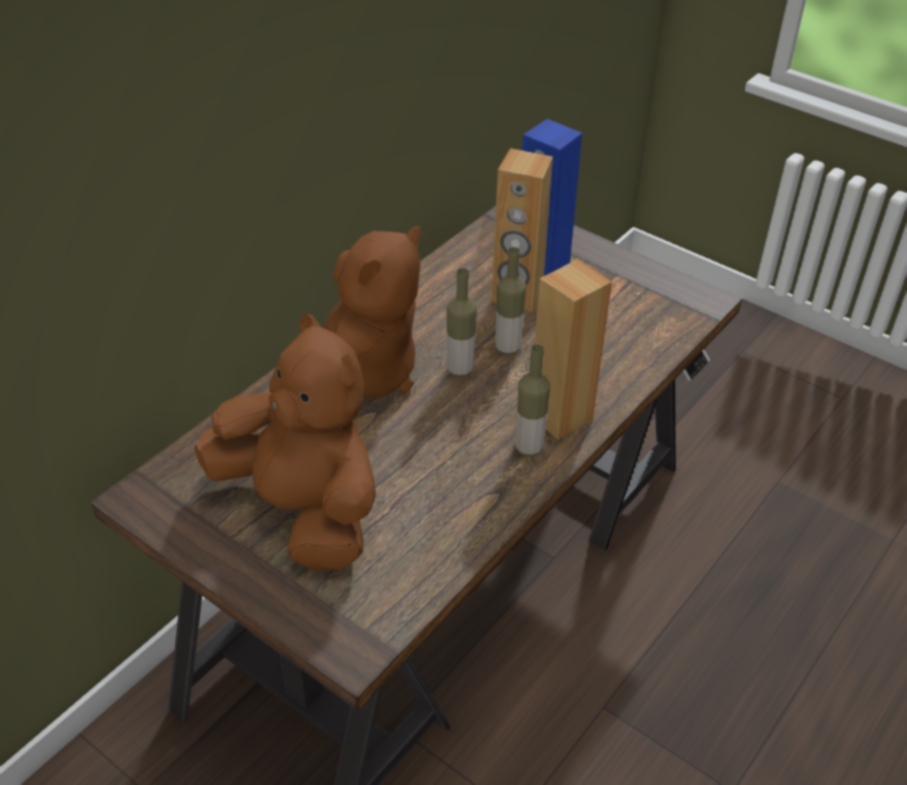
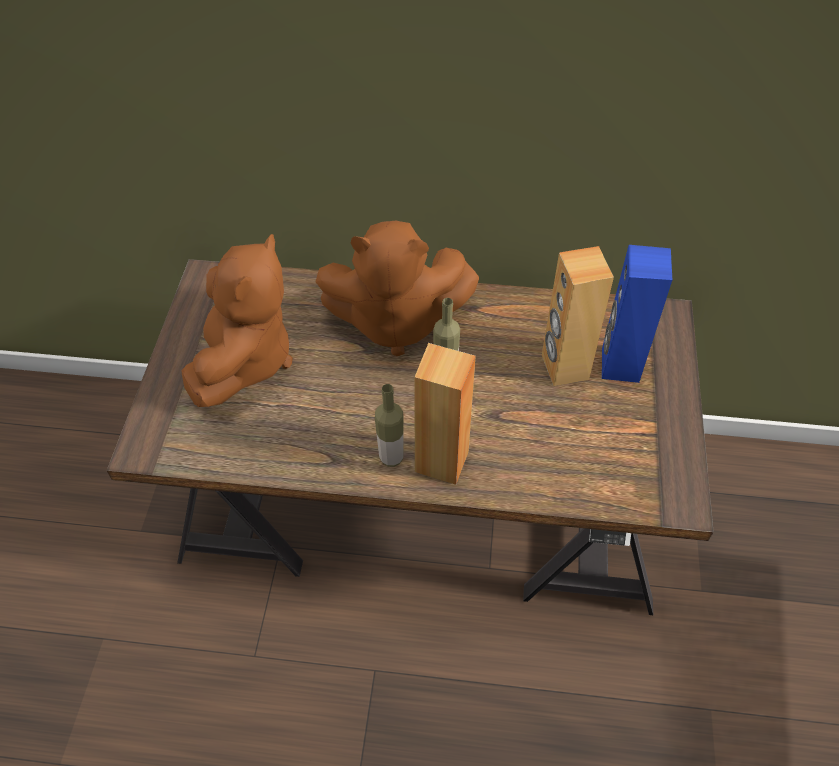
camera: 60 degrees right, 10 degrees up
bottle [495,247,526,355] -> none

